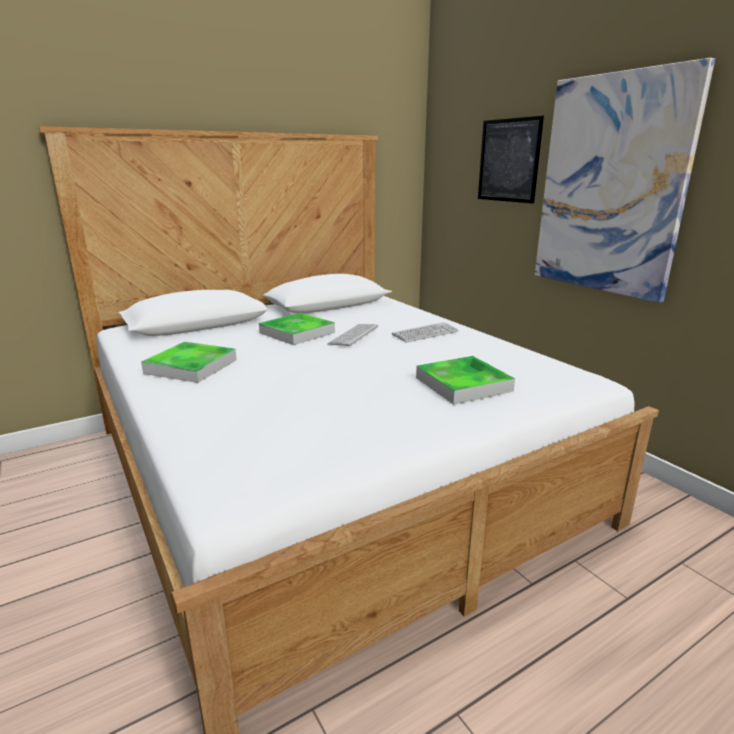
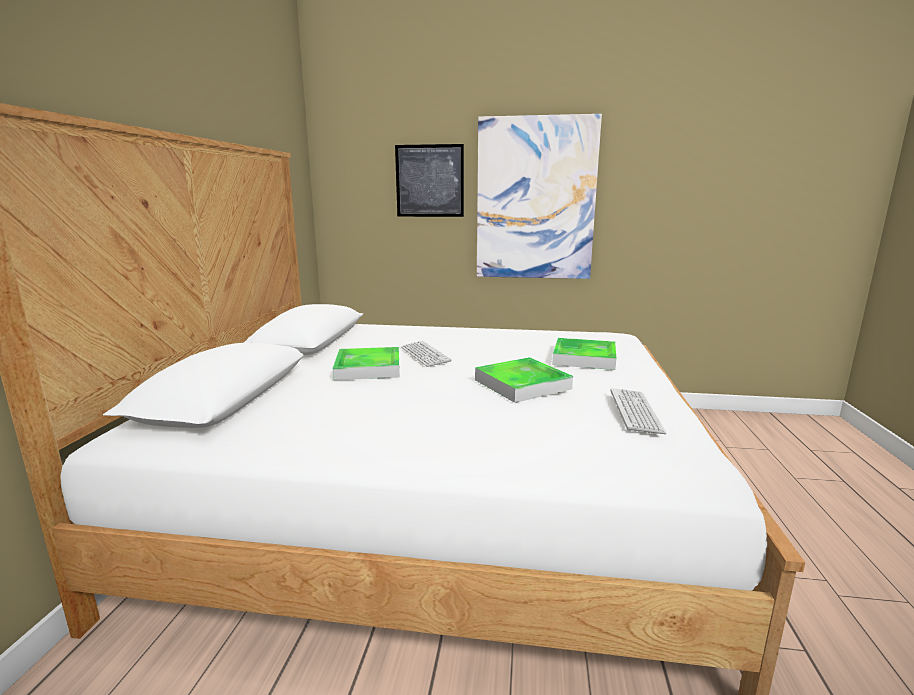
camera: 50 degrees left, 5 degrees down
tray [141,342,237,383] -> tray moved to [475,357,573,403]
keyboard [392,322,459,343] -> keyboard moved to [611,388,667,434]

